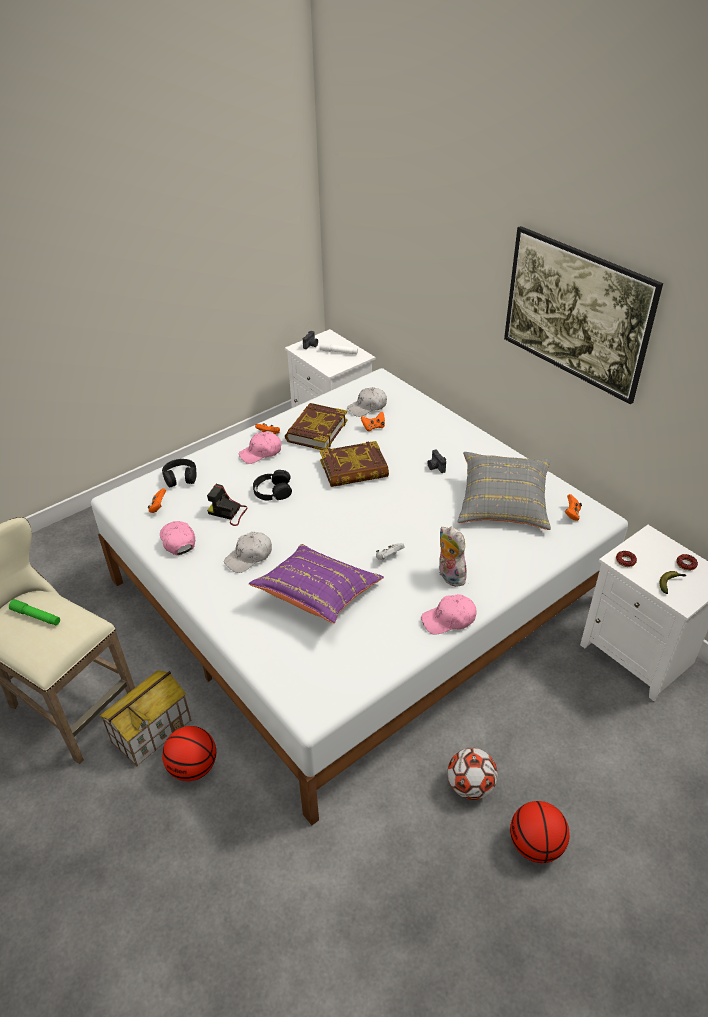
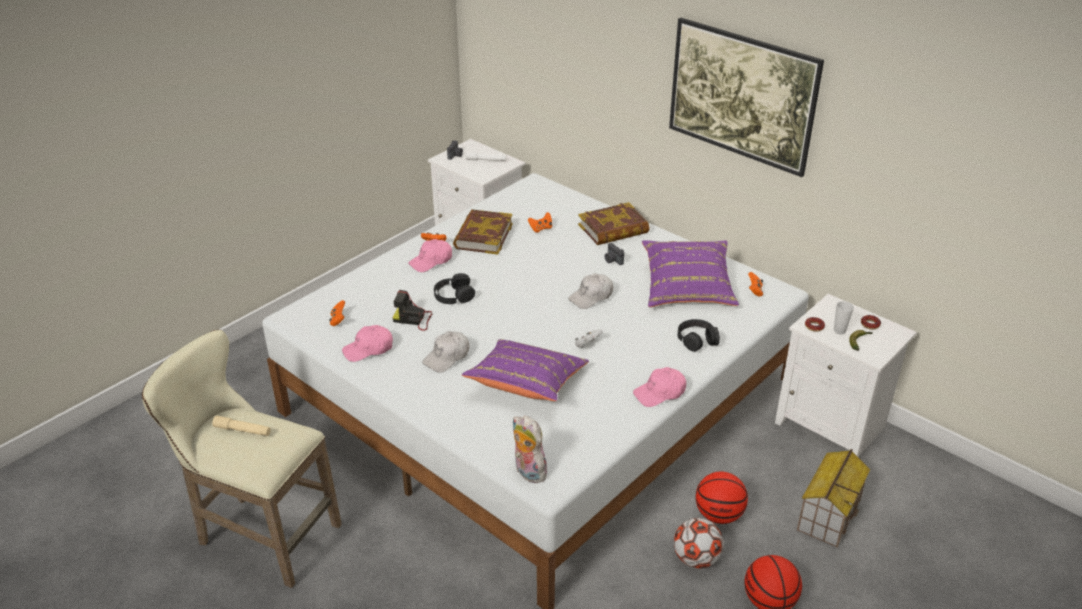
camera: 10 degrees left, 5 degrees down
green flashlight [9,599,60,625] -> beige flashlight [212,416,271,436]
toy house [100,670,191,766] -> toy house moved to [797,449,871,548]
pink cap [160,521,195,555] -> pink cap turned 75 degrees counterclockwise [342,325,393,362]
black headphones [162,459,196,488] -> black headphones moved to [678,319,720,352]
basketball [162,726,216,781] -> basketball moved to [696,472,748,524]
book [320,441,389,487] -> book moved to [578,202,650,245]
white cap [347,387,387,417] -> white cap moved to [568,273,613,309]
plush toy [439,527,467,587] -> plush toy moved to [513,416,547,483]
grey pillow [458,452,551,530] -> purple pillow [642,240,739,307]
none -> cup [834,301,854,334]

